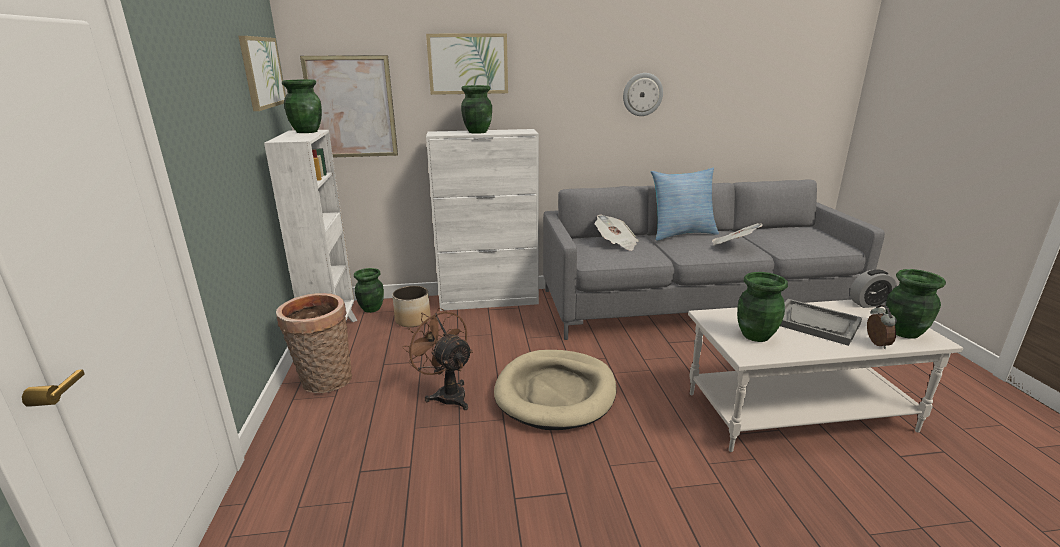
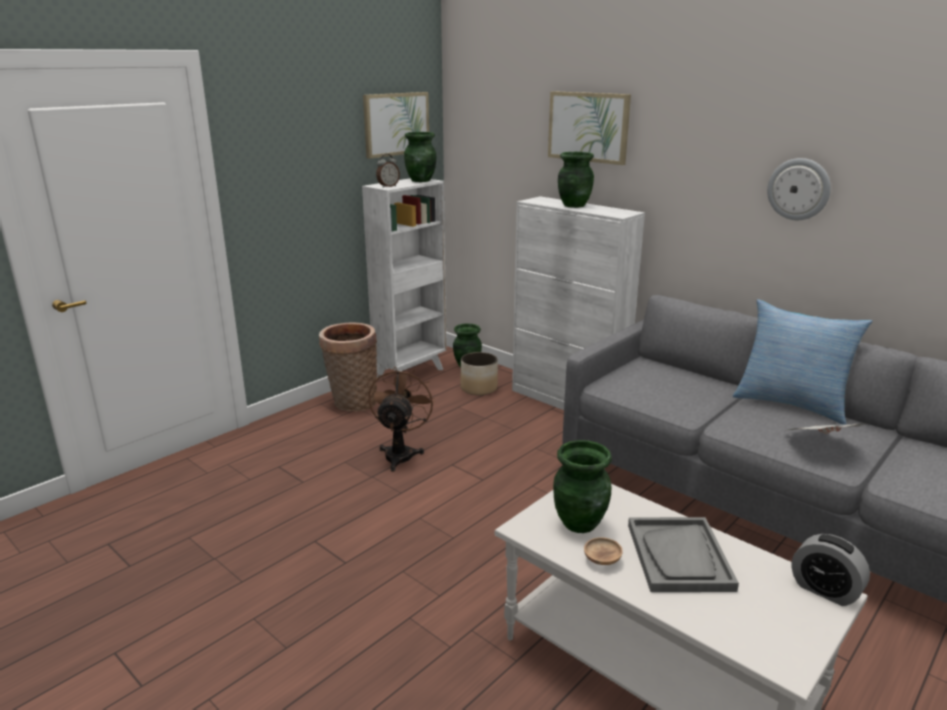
camera: 50 degrees right, 0 degrees up
picture [300,55,398,157] -> none
beige dog bed [494,350,616,430] -> none
newspaper [595,215,639,251] -> none
alarm clock [867,305,897,349] -> alarm clock moved to [376,154,400,188]
green vase [885,269,946,339] -> none
none -> brown bowl [584,537,623,565]

